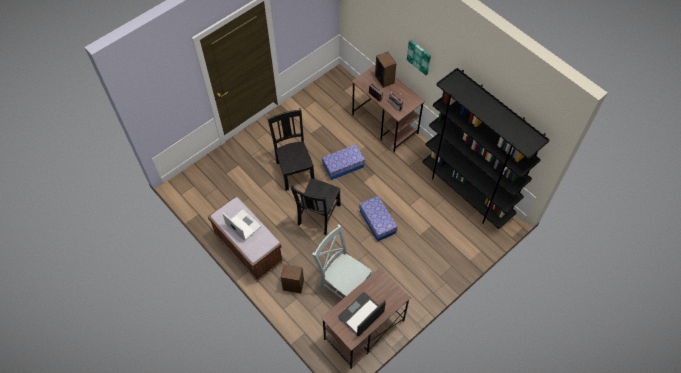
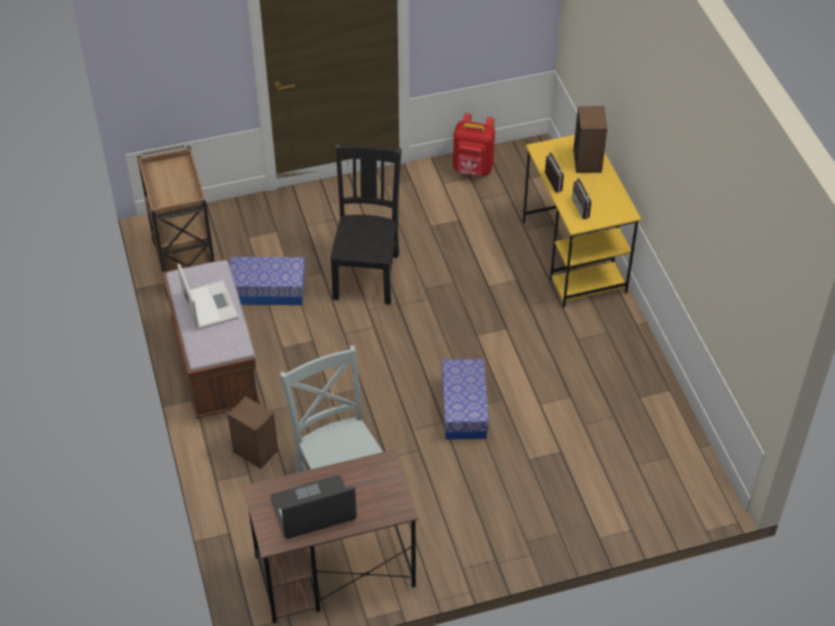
camera: 25 degrees right, 10 degrees down
black chair [290,178,341,235] -> none
storage box [322,144,365,180] -> storage box moved to [230,257,305,305]
brown desk [352,64,425,152] -> yellow desk [523,135,641,308]
picture [407,40,431,75] -> none
black bookcase [422,68,550,229] -> none
none -> brown cart [137,144,215,298]
none -> red backpack [453,113,495,176]

